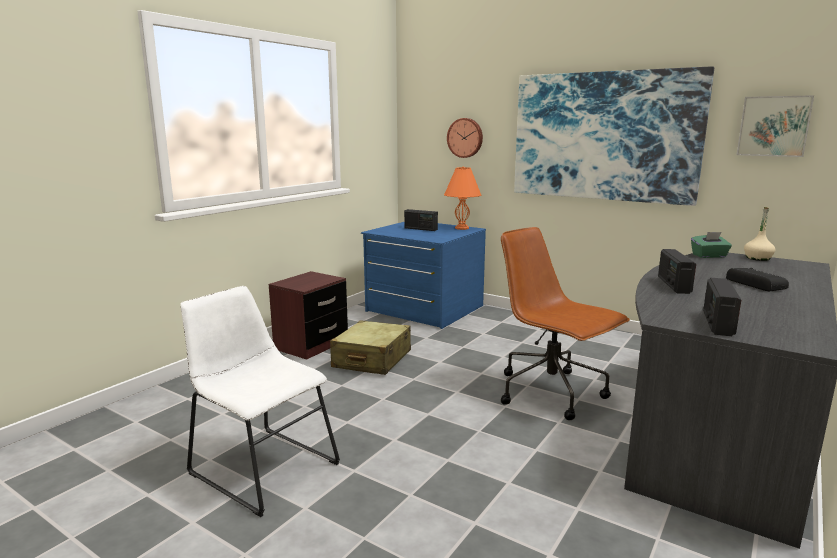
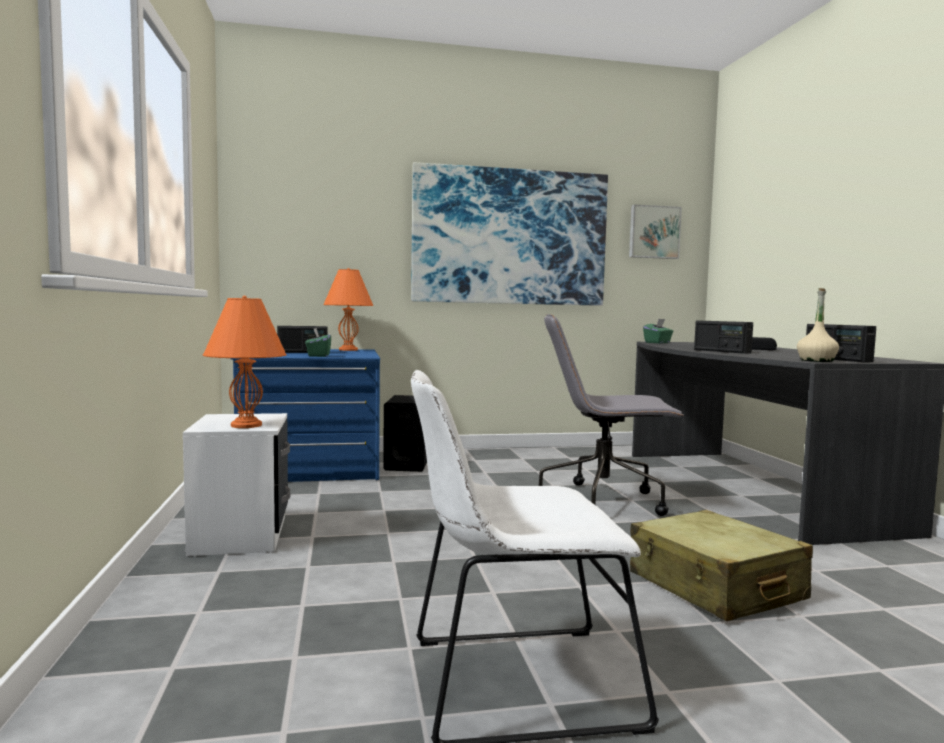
camera: 45 degrees left, 10 degrees down
brown nightstand [269,271,348,360] -> white nightstand [183,413,290,556]
beige suitcase [330,320,411,375] -> beige suitcase moved to [630,510,813,621]
wall clock [447,118,483,158] -> none
brown office chair [501,227,630,420] -> grey office chair [539,314,684,516]
beige bottle [744,207,775,261] -> beige bottle moved to [797,288,839,362]
none -> orange table lamp [203,296,286,428]
none -> green tissue box [305,328,331,357]
none -> black speaker [383,395,427,472]

